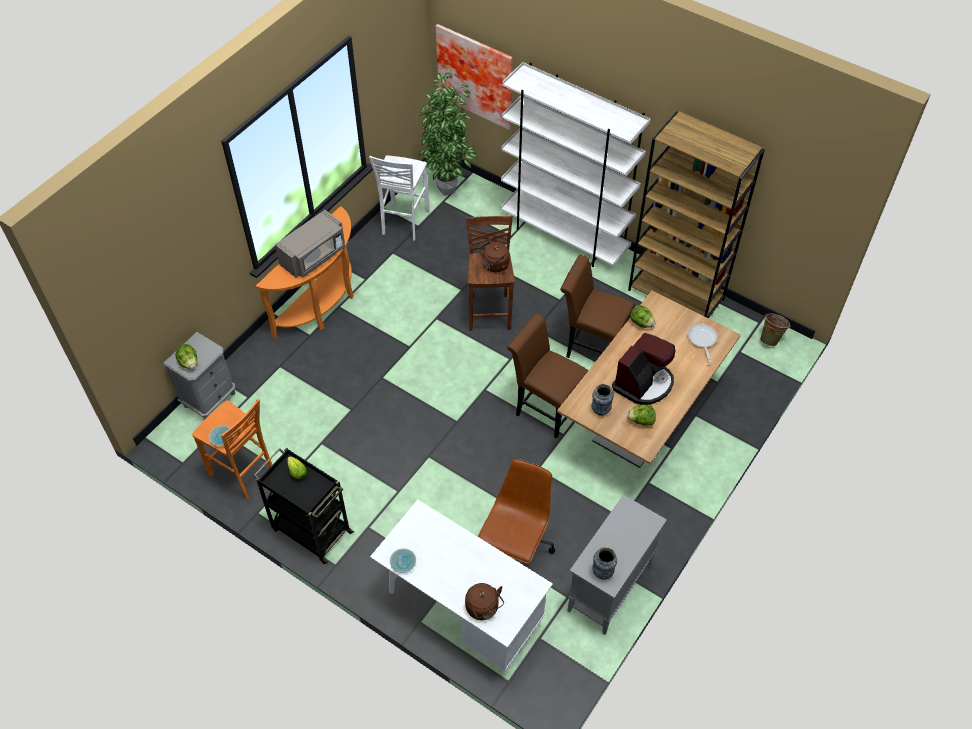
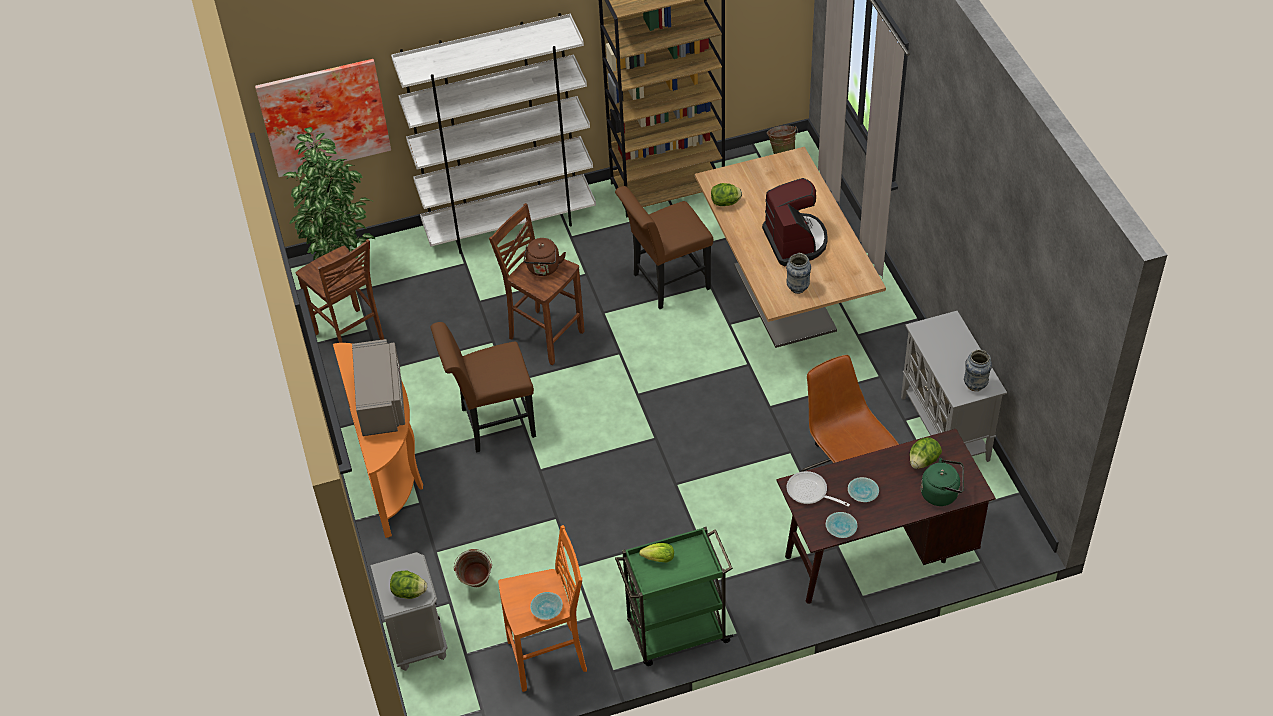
camera: 50 degrees left, 5 degrees down
black cart [253,447,354,564] -> green cart [615,527,733,666]
white stool [369,155,430,241] -> brown stool [296,239,384,343]
white desk [370,499,553,672] -> brown desk [776,429,996,604]
brown kettle [465,583,504,620] -> green kettle [921,458,964,506]
brown chair [507,314,588,439] -> brown chair moved to [430,322,536,453]
lettuce [627,404,656,425] -> lettuce moved to [909,438,942,469]
frying pan [688,324,718,363] -> frying pan moved to [787,471,850,507]
none -> green bucket [454,549,492,587]
none -> turquoise bowl [848,477,879,502]

